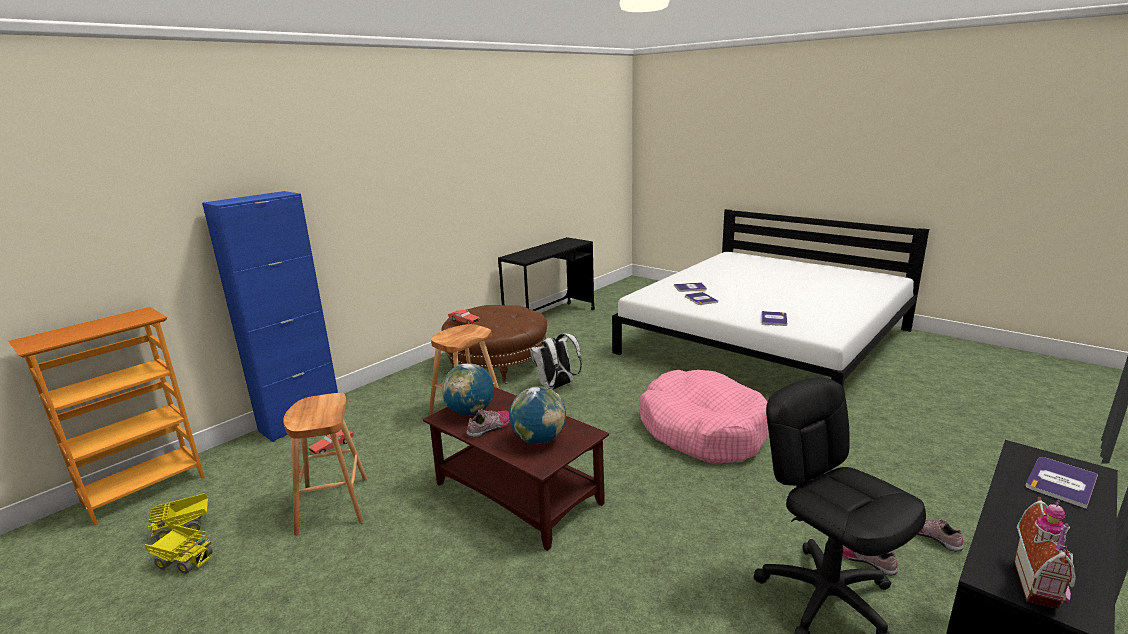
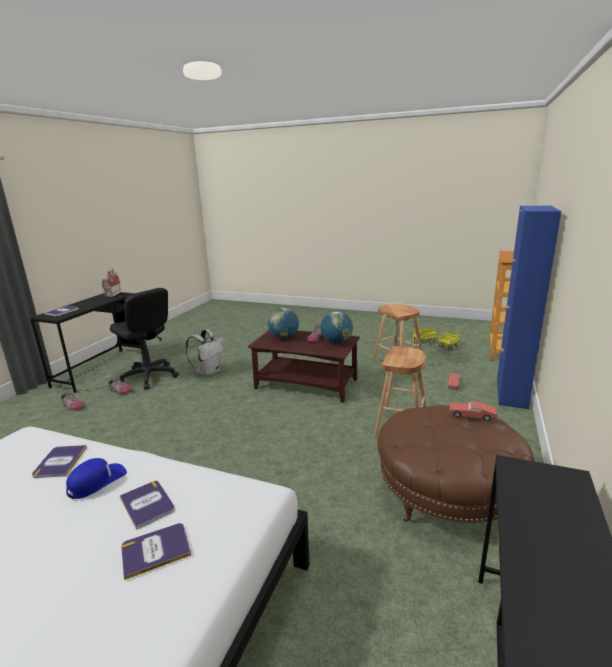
camera: 160 degrees right, 0 degrees up
white backpack [530,333,582,390] -> white backpack moved to [186,329,224,377]
pink dog bed [639,370,769,464] -> none
none -> blue cap [66,458,127,499]

